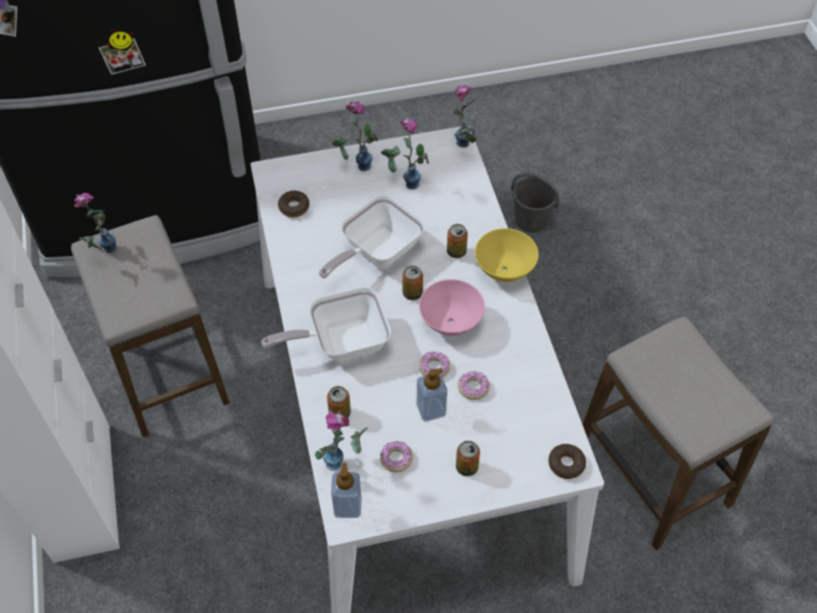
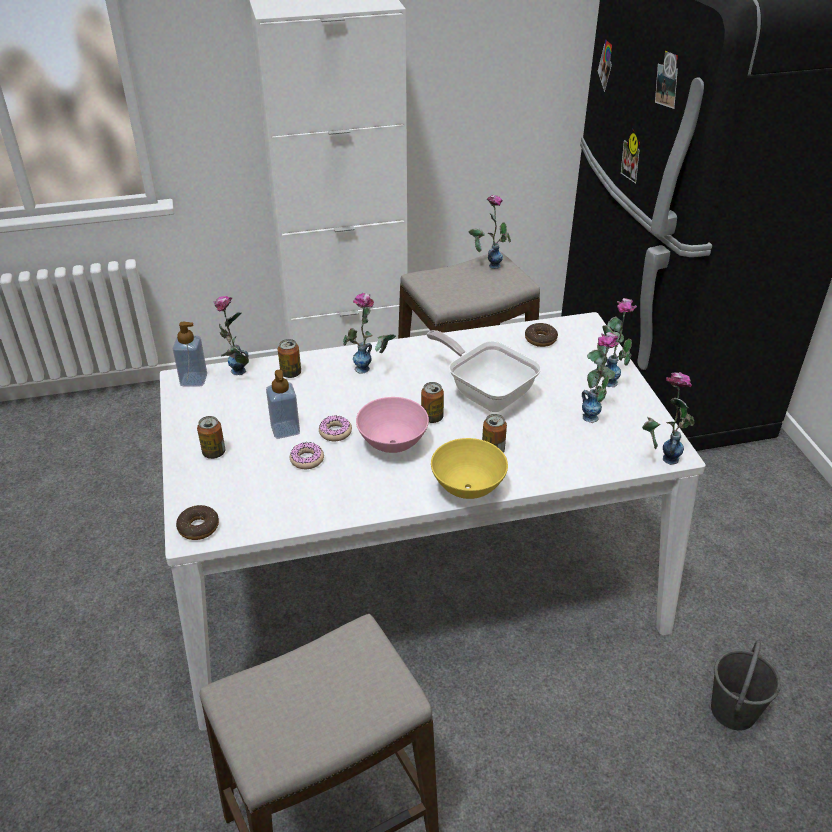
camera: 90 degrees right, 15 degrees down
frying pan [261,287,391,361] -> vase [343,293,396,374]
donut [380,441,413,472] -> none

